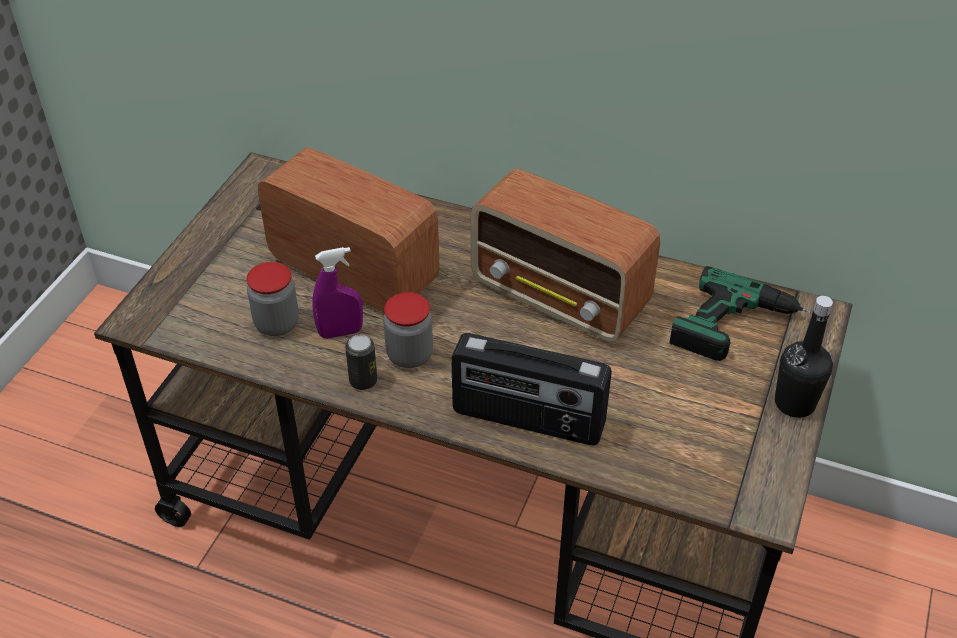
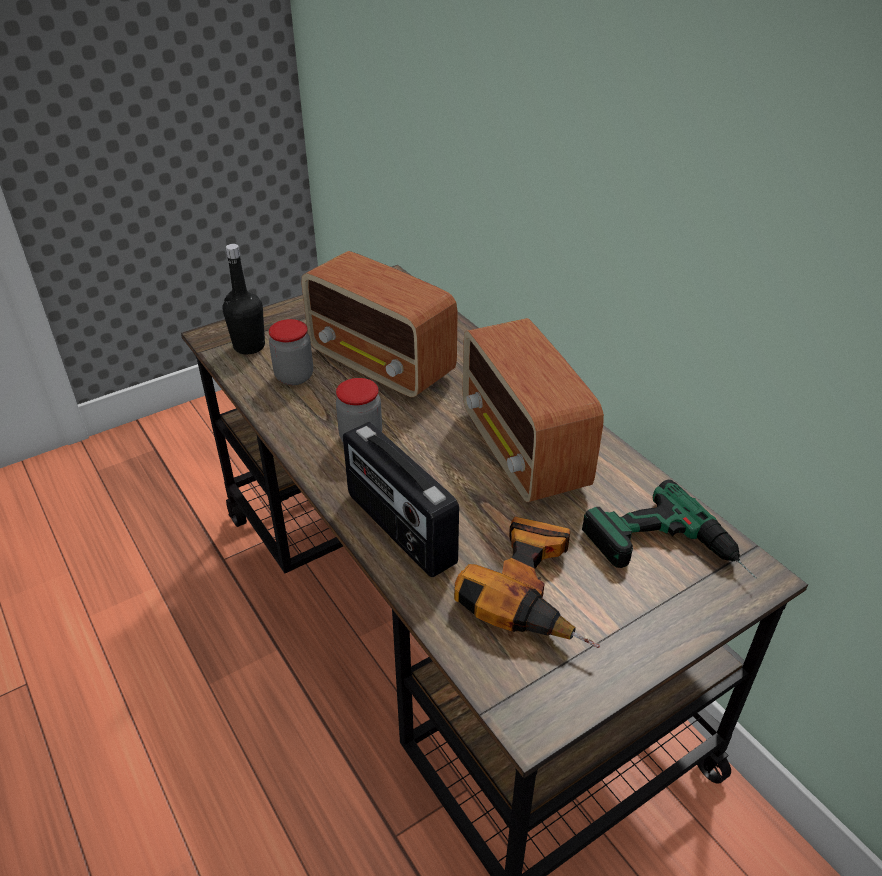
camera: 35 degrees right, 5 degrees down
radio [258,147,440,313] -> radio turned 150 degrees clockwise [302,251,458,399]
purple spray bottle [312,247,363,339] -> none
can [345,334,377,390] -> none
black bottle [775,296,833,418] -> black bottle moved to [222,244,265,354]
none -> power drill [454,517,600,648]

